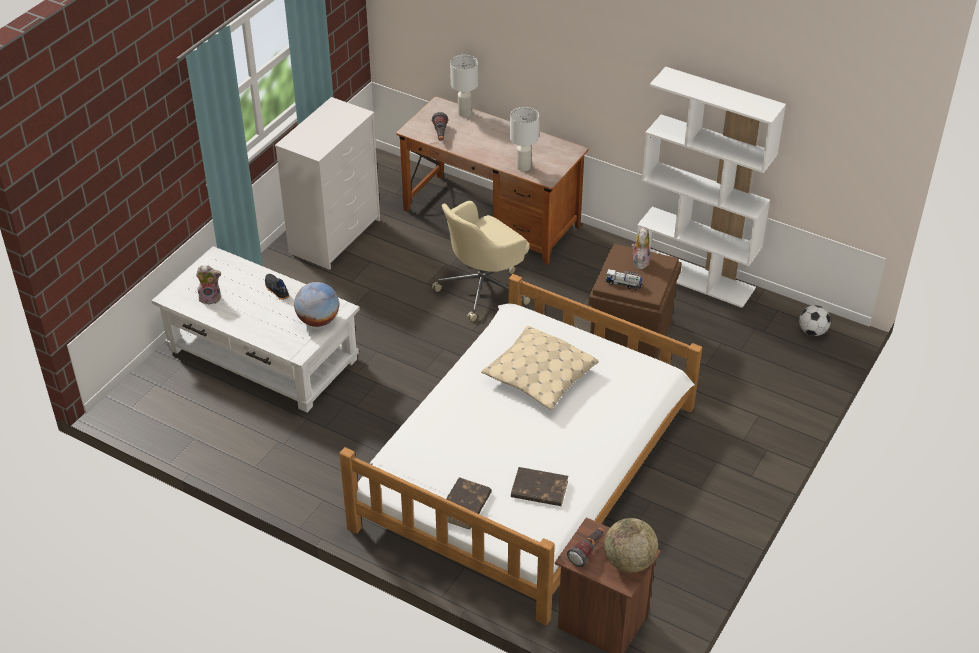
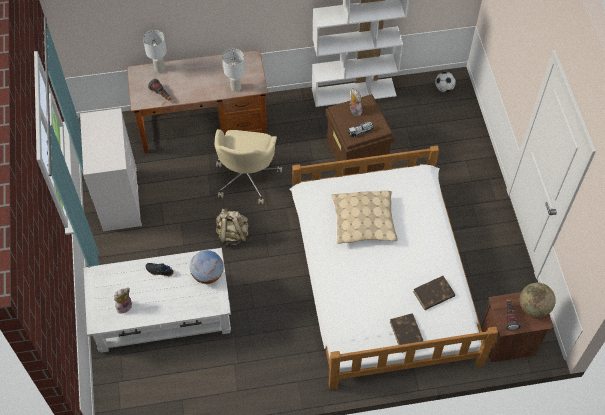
camera: 40 degrees left, 15 degrees up
none -> beige backpack [216,207,251,246]

